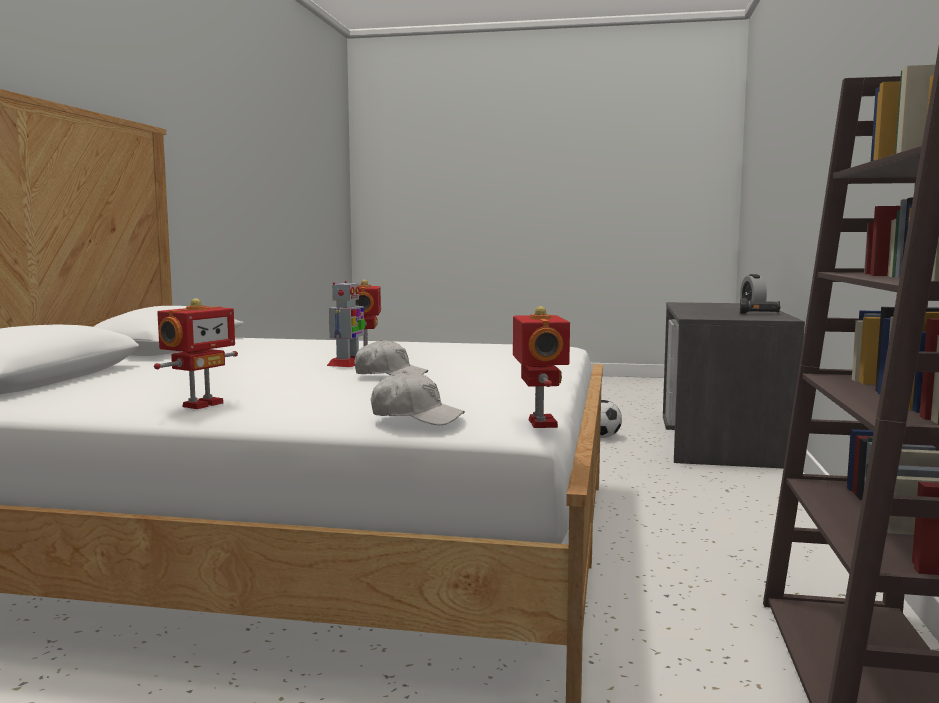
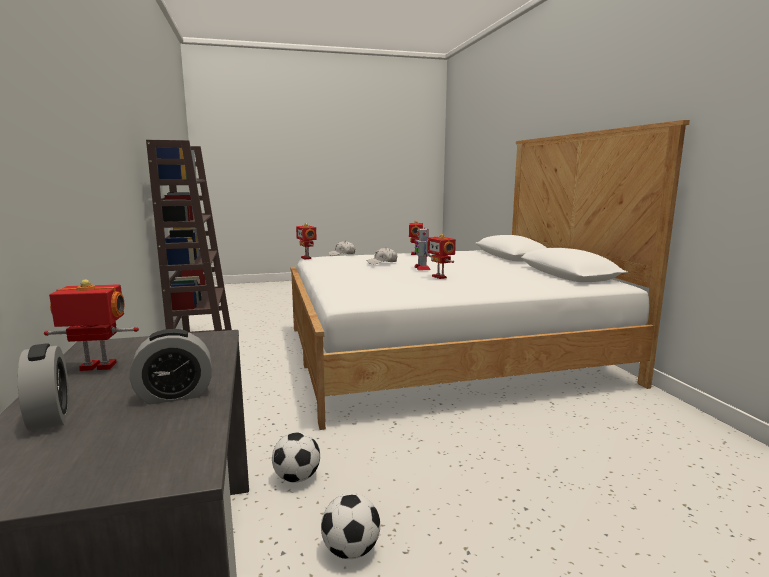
camera: 155 degrees right, 5 degrees up
black flashlight [740,298,781,314] -> toy robot [44,280,139,371]
none -> alarm clock [130,329,212,404]
none -> football [272,432,320,483]

